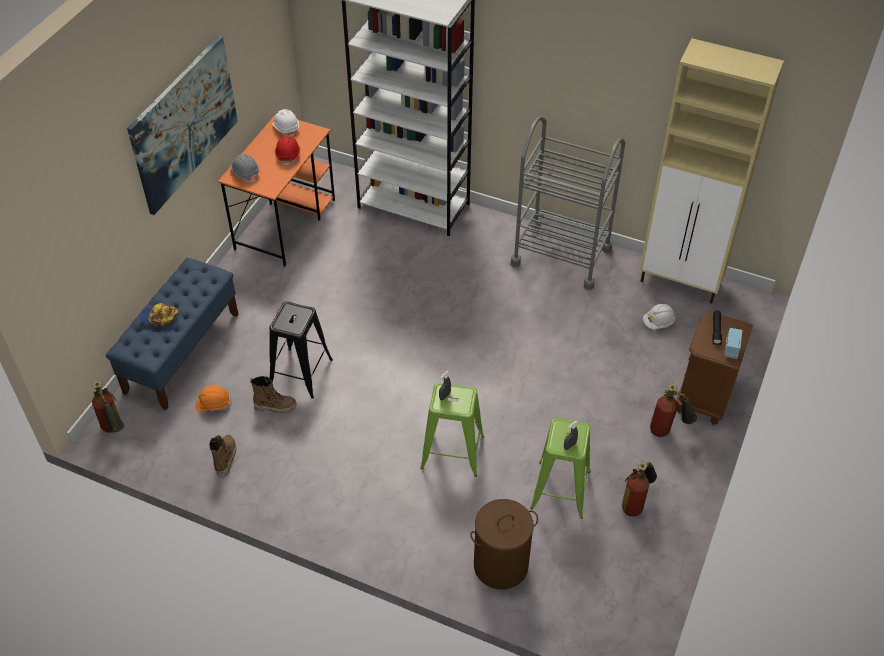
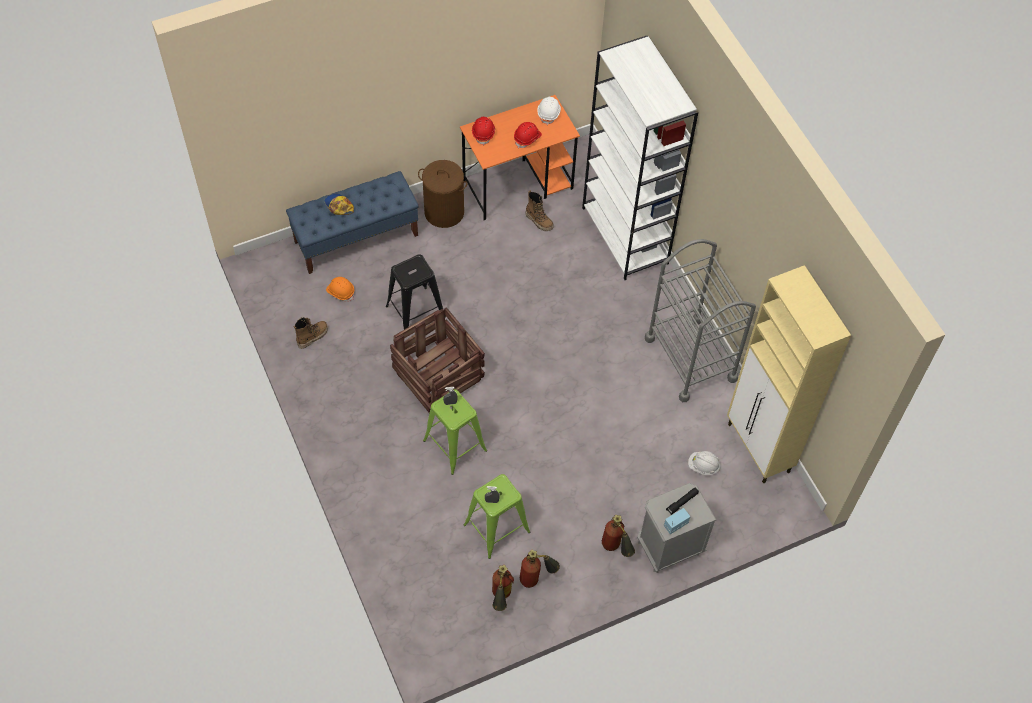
camera: 40 degrees right, 10 degrees up
fire extinguisher [92,381,125,433] -> fire extinguisher moved to [492,565,514,611]
picture [127,36,238,215] -> none
grey hard hat [230,154,259,183] -> red hard hat [472,117,495,145]
boot [250,376,296,413] -> boot moved to [525,190,553,231]
brown laundry basket [470,499,538,589] -> brown laundry basket moved to [418,160,468,228]
brown nightstand [676,311,753,425] -> grey nightstand [637,483,716,573]
none -> crate [390,307,485,413]

